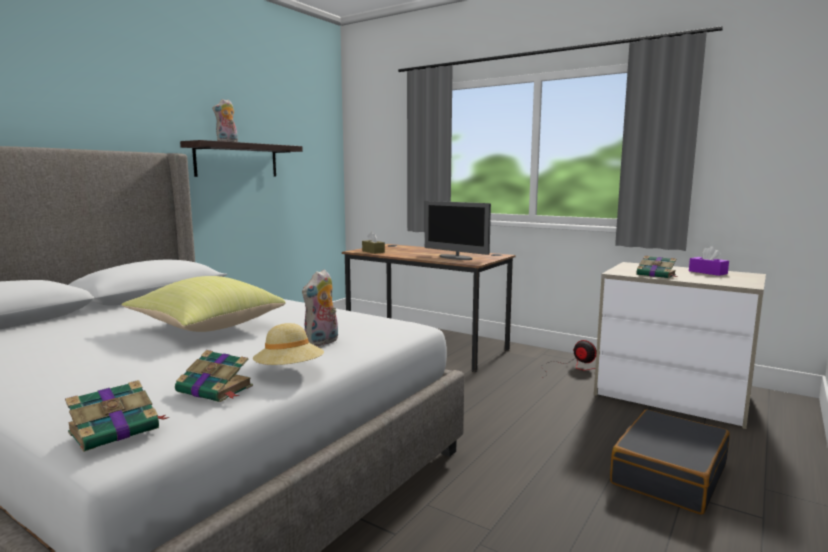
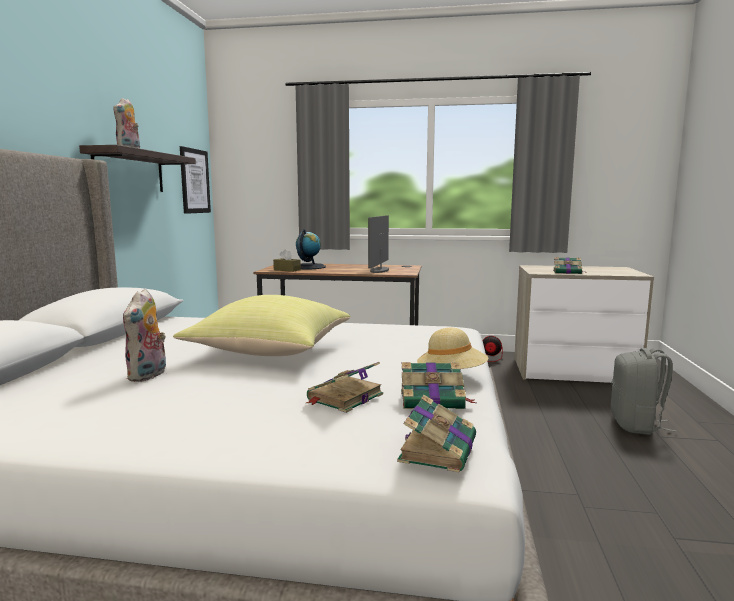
camera: 25 degrees left, 0 degrees up
plush toy [302,269,338,346] -> plush toy moved to [123,289,166,382]
monitor [425,201,491,260] -> monitor turned 90 degrees clockwise [368,215,389,273]
black suitcase [610,409,730,515] -> grey backpack [611,348,676,435]
purple tissue box [689,246,729,276] -> none
none -> picture [180,146,211,214]
none -> globe [296,229,326,269]
none -> book [306,362,383,413]

